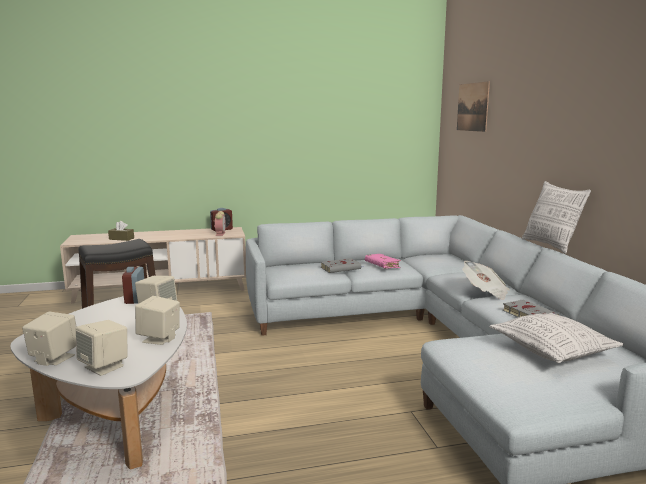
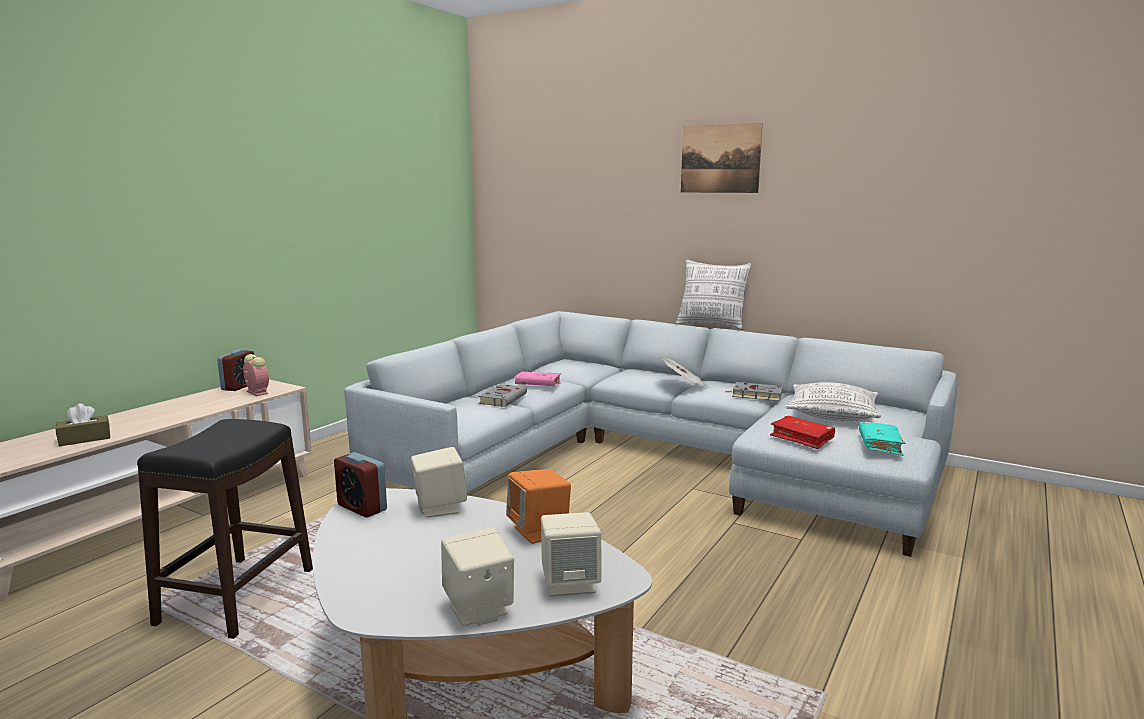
camera: 45 degrees left, 0 degrees up
beige speaker [135,296,180,345] -> orange speaker [506,469,571,544]
picture [457,81,490,132] -> picture moved to [681,123,763,193]
none -> red book [770,416,835,449]
none -> turquoise book [859,422,906,456]

